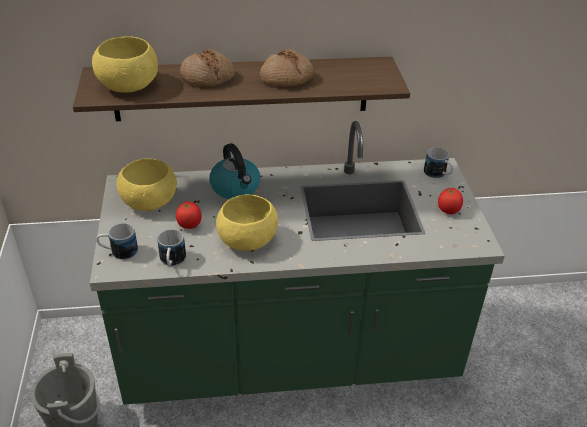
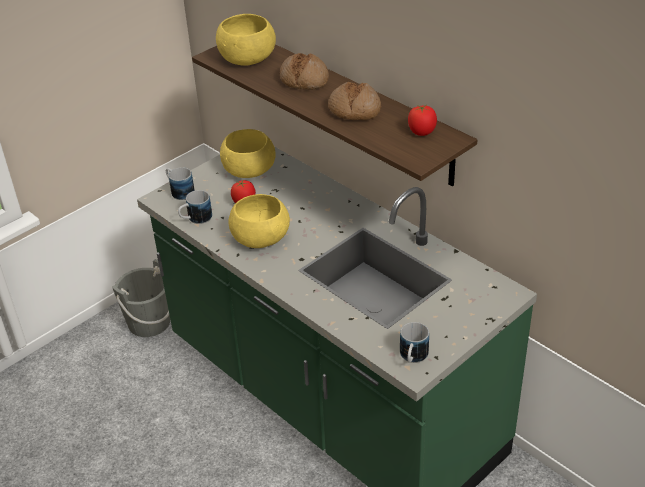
camera: 55 degrees right, 0 degrees up
kettle [209,143,261,199] -> none
mug [424,147,454,178] -> mug moved to [400,322,429,363]
tomato [438,188,463,214] -> tomato moved to [408,105,437,136]

